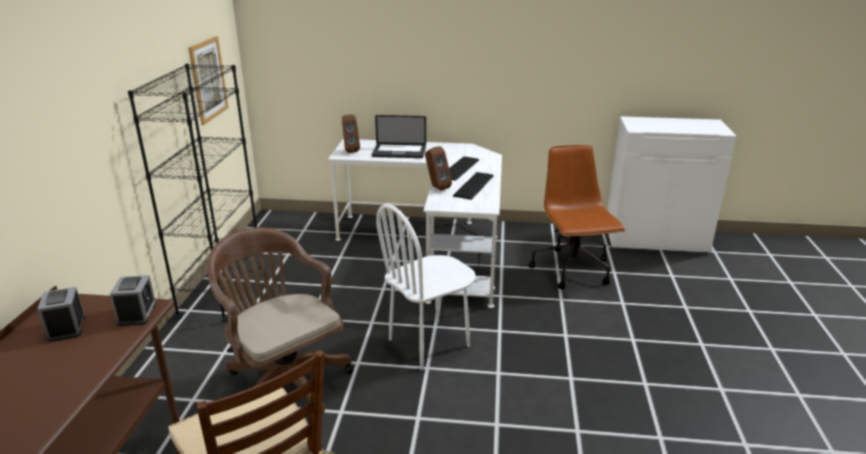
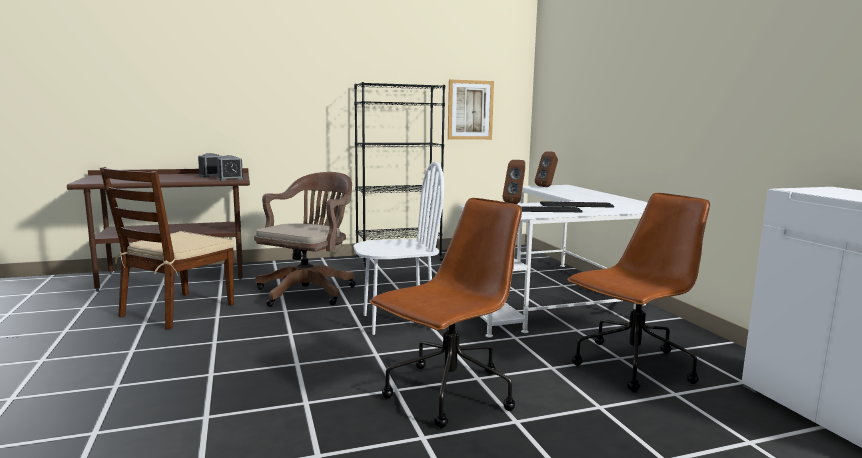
camera: 65 degrees right, 15 degrees down
laptop [372,115,426,158] -> none
white chair [376,204,476,370] -> white chair turned 135 degrees clockwise [354,161,444,335]
none -> brown office chair [369,198,522,428]

